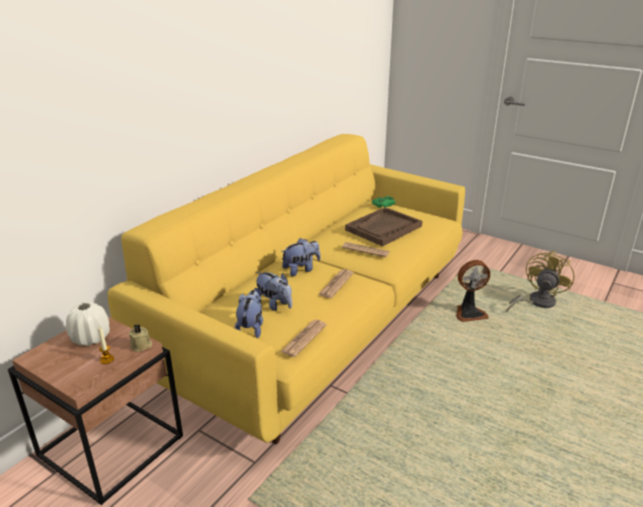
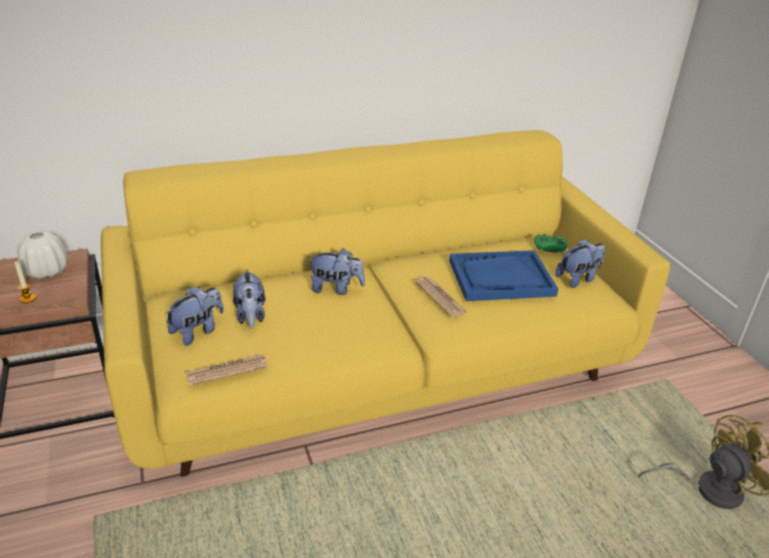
camera: 35 degrees right, 5 degrees up
beige candle [129,324,152,352] -> none
newspaper [318,269,354,298] -> none
brown tray [345,207,422,246] -> blue tray [449,250,558,301]
fan [456,260,490,322] -> none
none -> plush toy [555,239,605,288]

